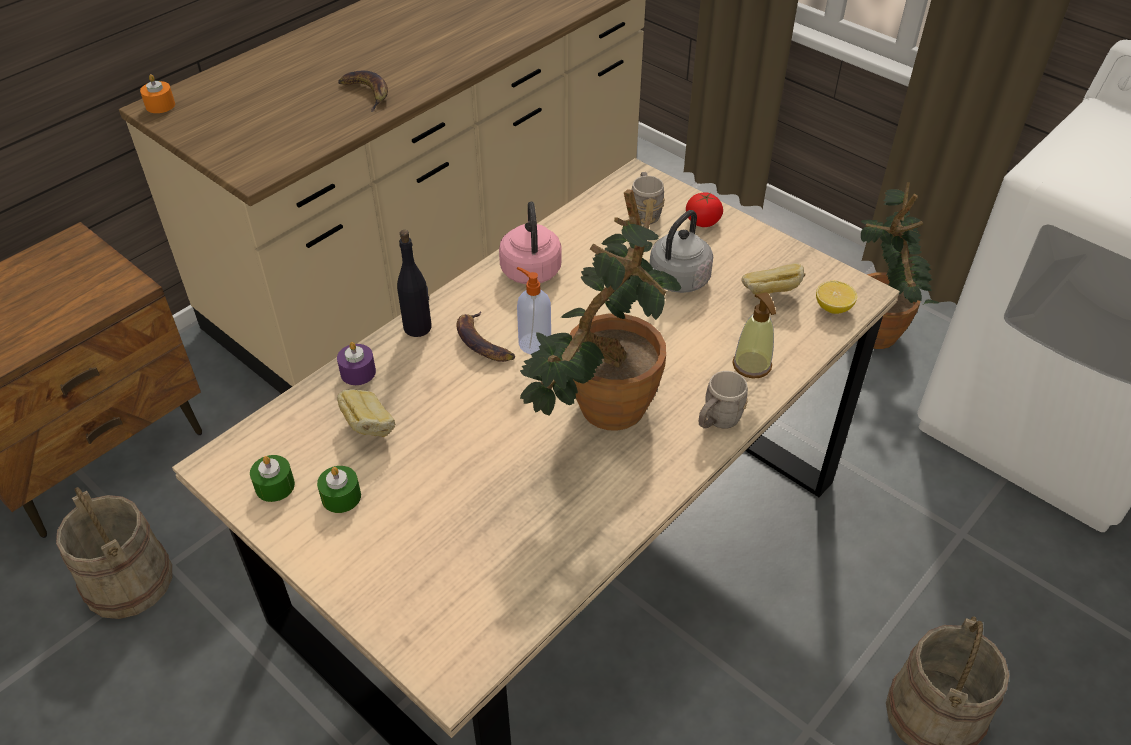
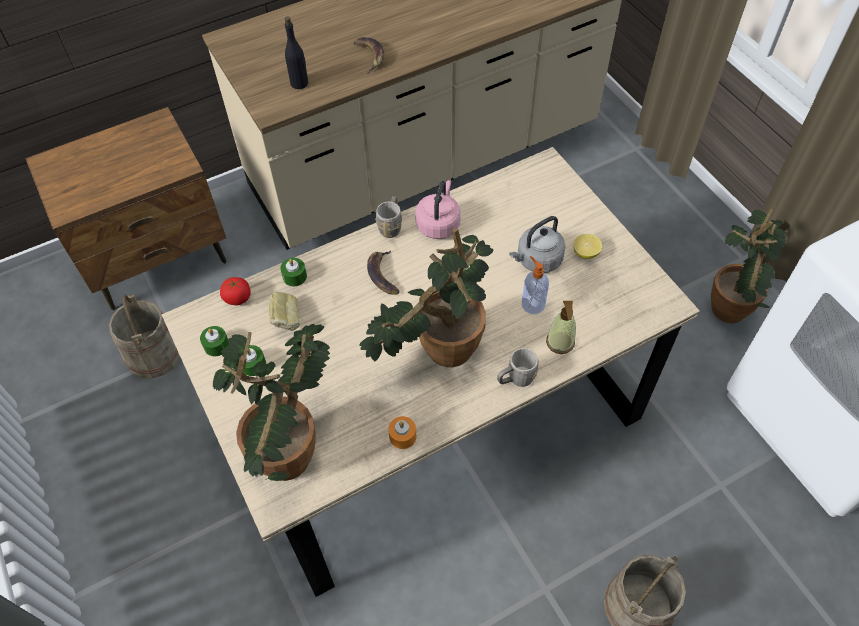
camera: 20 degrees right, 10 degrees up
orange candle [140,74,175,113] -> orange candle moved to [388,416,416,449]
purple candle [337,342,376,385] -> green candle [280,258,307,287]
black bottle [397,230,432,337] -> black bottle moved to [285,16,308,89]
soap dispenser [517,267,551,354] -> soap dispenser moved to [522,256,549,314]
grey mug [632,172,665,224] -> grey mug moved to [375,196,402,238]
tomato [686,192,723,227] -> tomato moved to [220,277,251,305]
bread [742,263,806,295] -> none
lemon [816,281,857,314] -> lemon moved to [573,234,602,259]
none -> potted plant [213,324,330,481]

